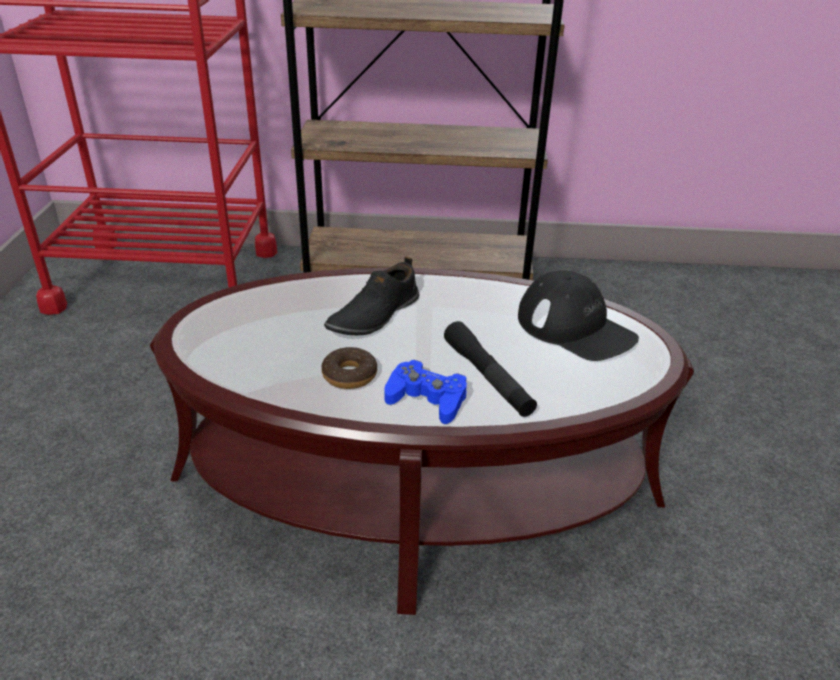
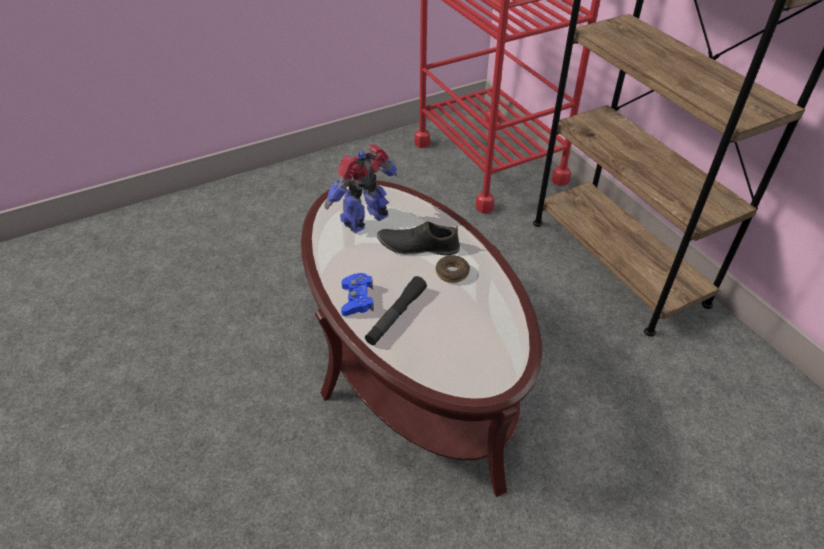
camera: 60 degrees right, 10 degrees up
donut [321,347,377,389] -> donut moved to [436,255,470,283]
black cap [518,270,639,361] -> none
none -> toy robot [325,144,397,233]

